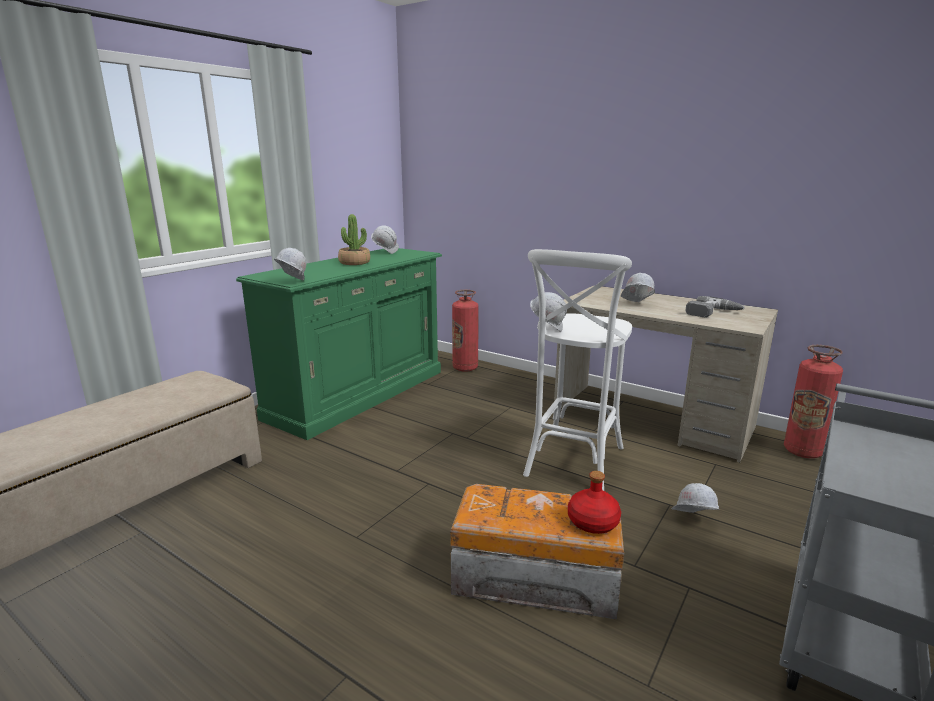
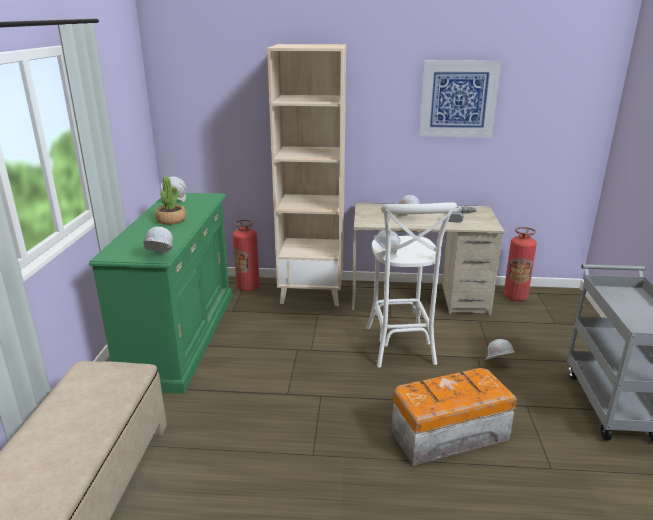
camera: 30 degrees left, 5 degrees up
red bottle [568,471,621,534] -> none
none -> beige bookcase [267,44,346,306]
none -> picture [419,60,502,138]

